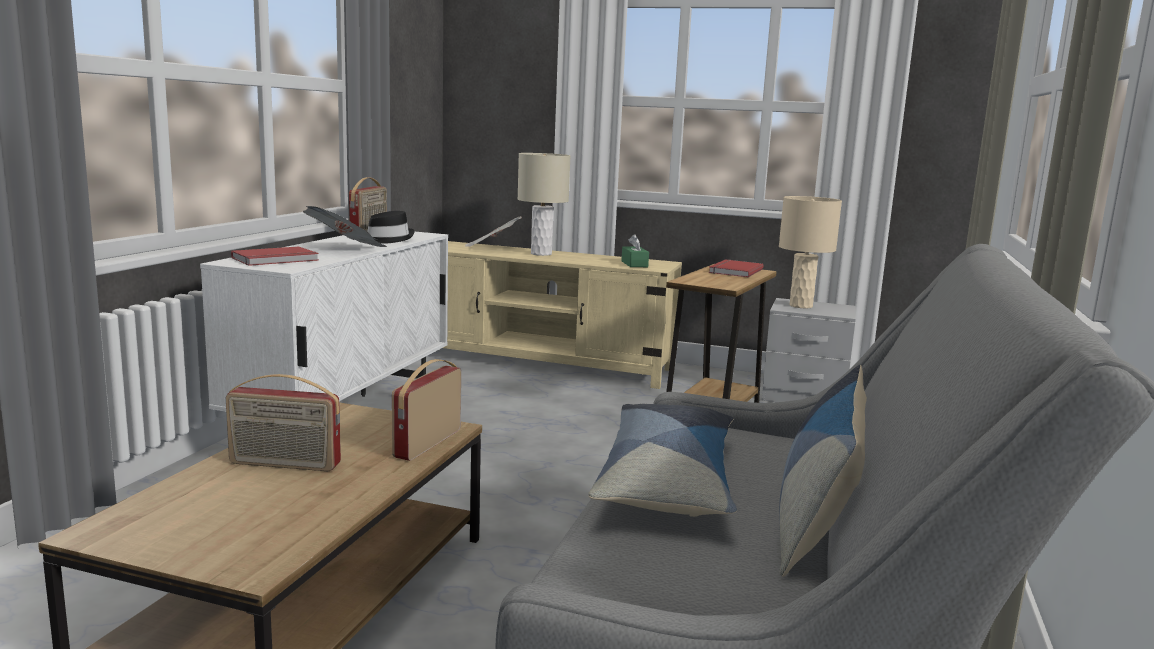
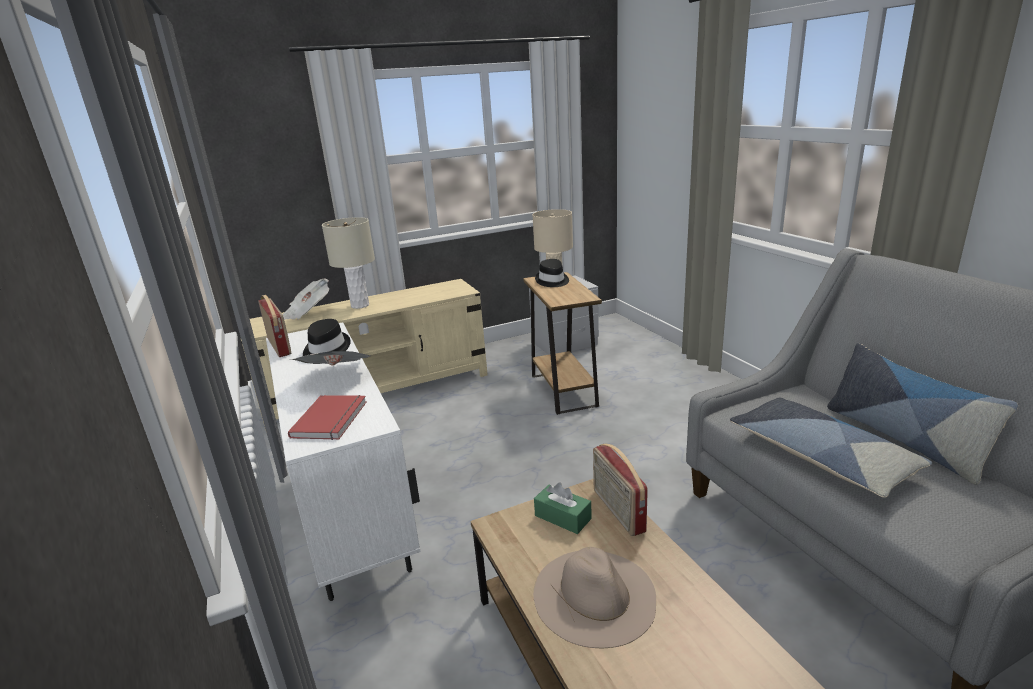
camera: 40 degrees left, 10 degrees up
radio [226,374,341,471] -> beige hat [533,547,656,648]
green tissue box [621,234,649,267] -> green tissue box moved to [534,483,592,534]
red book [708,260,763,277] -> black hat [535,259,569,287]

